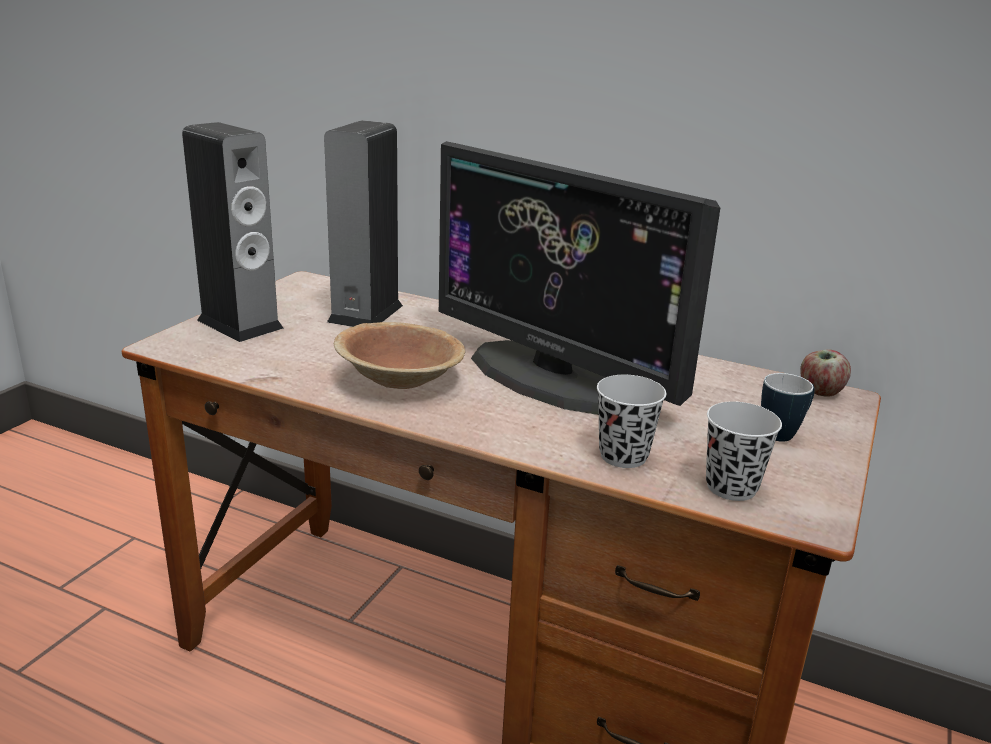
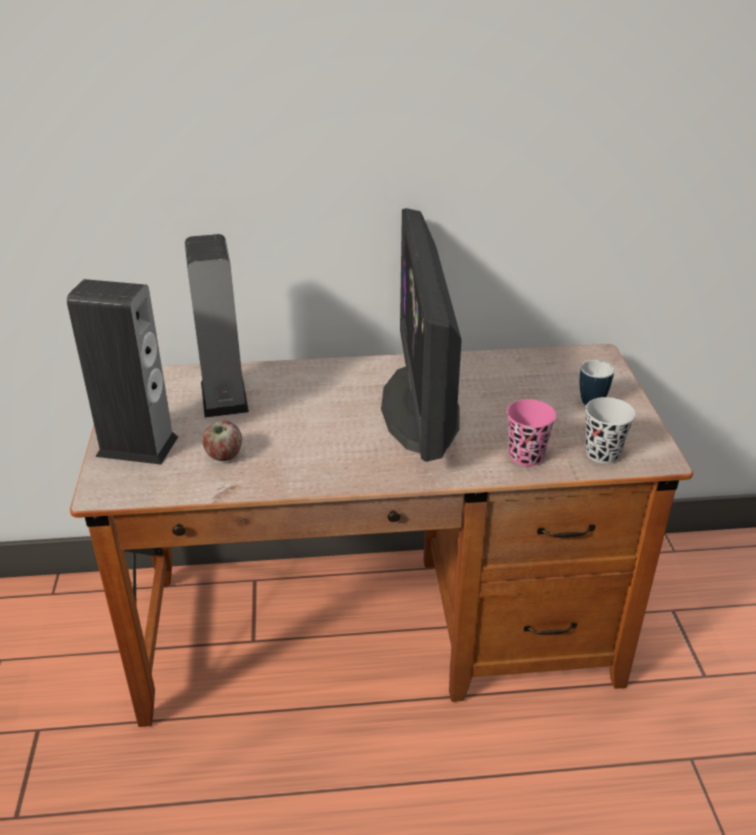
camera: 30 degrees left, 10 degrees up
brown bowl [334,322,465,389] -> none
monitor [439,141,720,415] -> monitor turned 75 degrees clockwise [381,208,462,462]
black cup [597,375,666,468] -> pink cup [507,399,556,466]
apple [800,350,851,397] -> apple moved to [202,421,242,461]

